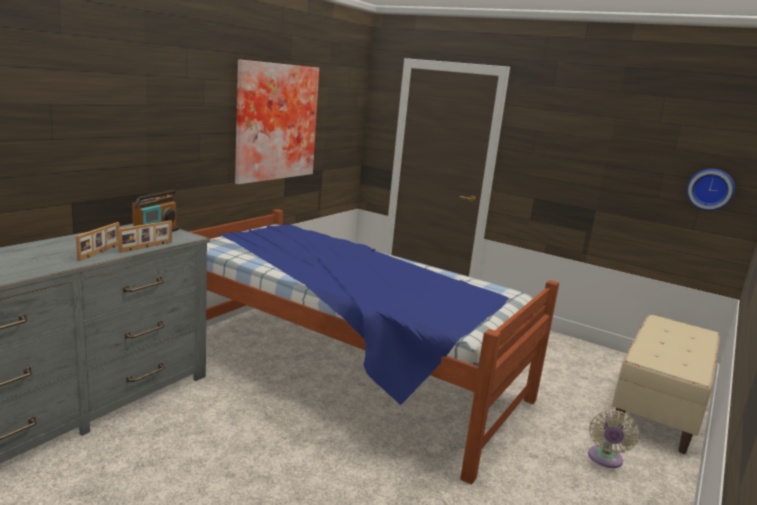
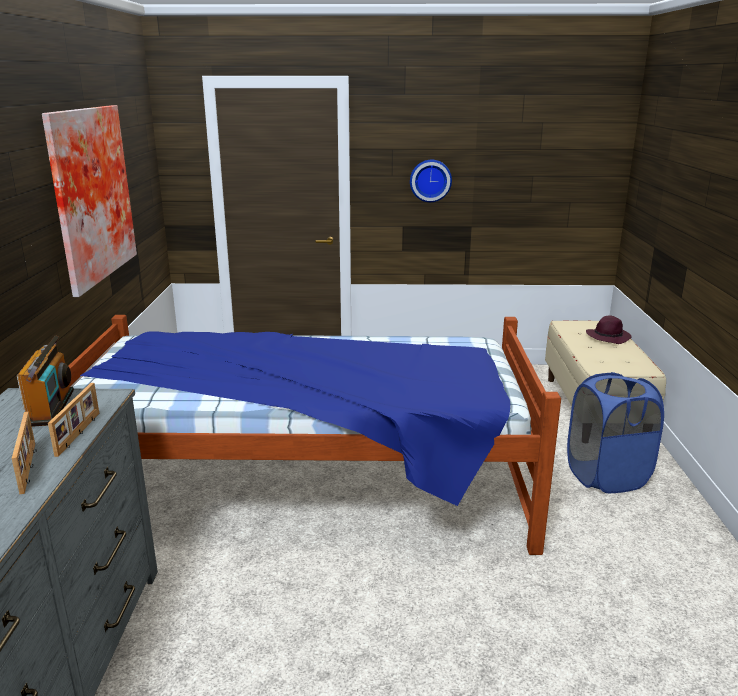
camera: 30 degrees left, 5 degrees up
beige fan [588,410,639,468] -> blue laundry basket [567,372,664,493]
wall clock [686,169,735,211] -> wall clock moved to [410,160,452,202]
none -> purple hat [586,315,632,344]

